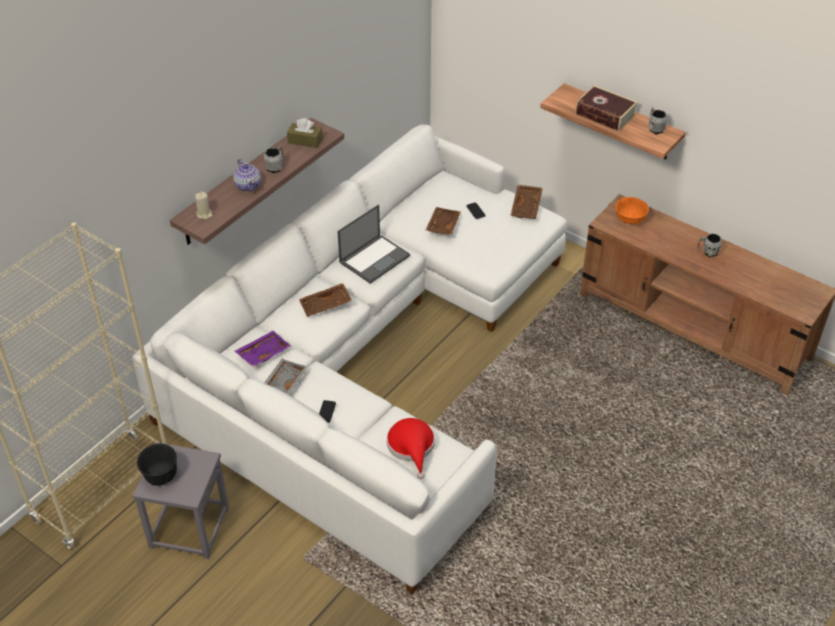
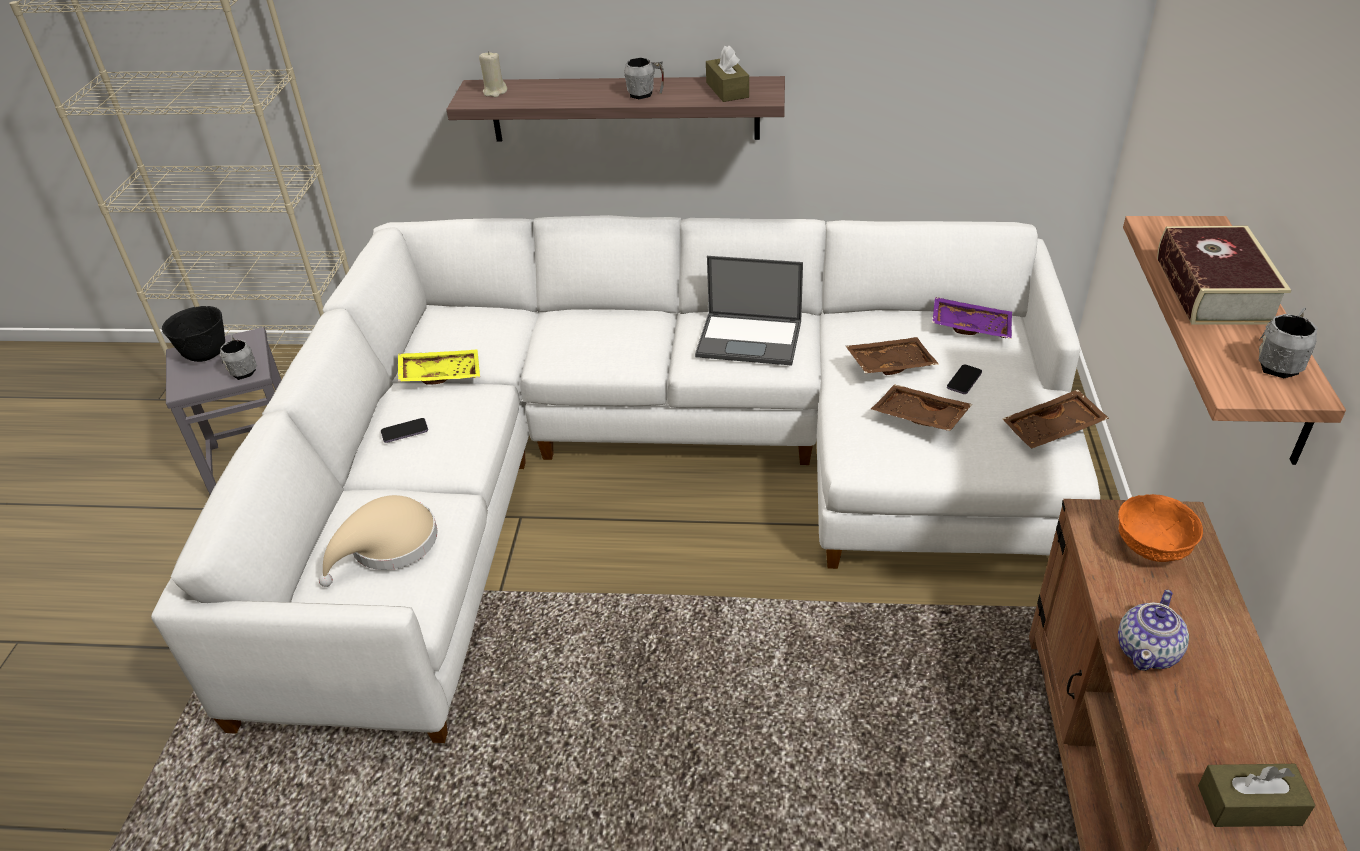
camera: 60 degrees right, 5 degrees down
teapot [233,159,261,192] -> teapot moved to [1118,590,1189,671]
purple tray [235,331,291,367] -> purple tray moved to [932,297,1012,339]
grey tray [264,359,308,395] -> yellow tray [398,349,480,385]
brown tray [299,283,352,317] -> brown tray moved to [871,384,972,431]
red hat [387,418,435,479] -> beige hat [319,495,437,587]
grey mug [698,233,722,257] -> grey mug moved to [220,334,257,380]
none -> brown tissue box [1198,764,1315,827]

